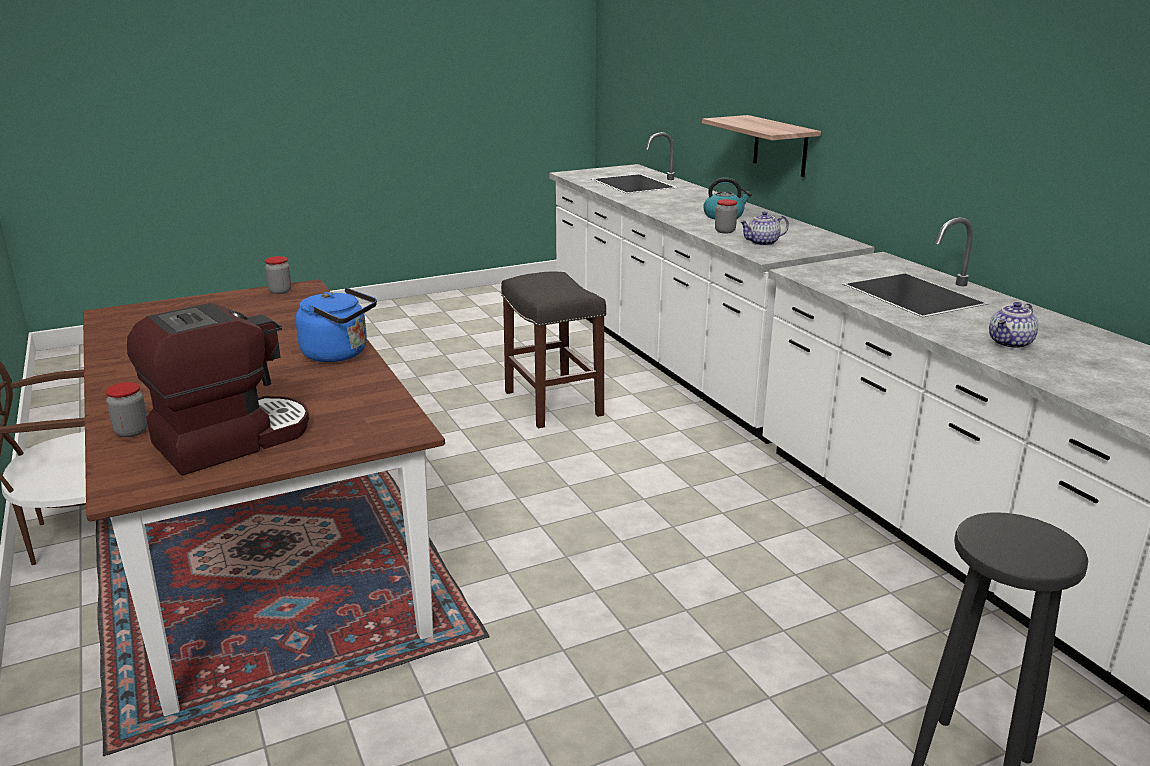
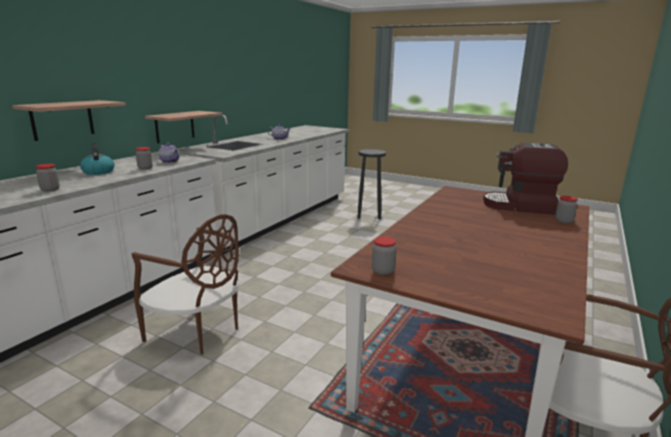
camera: 125 degrees left, 5 degrees down
blue kettle [296,288,377,362] -> none
grey stool [501,272,607,428] -> brown chair [132,214,239,354]
none -> jar [36,164,60,192]
none -> shelf [145,111,222,143]

